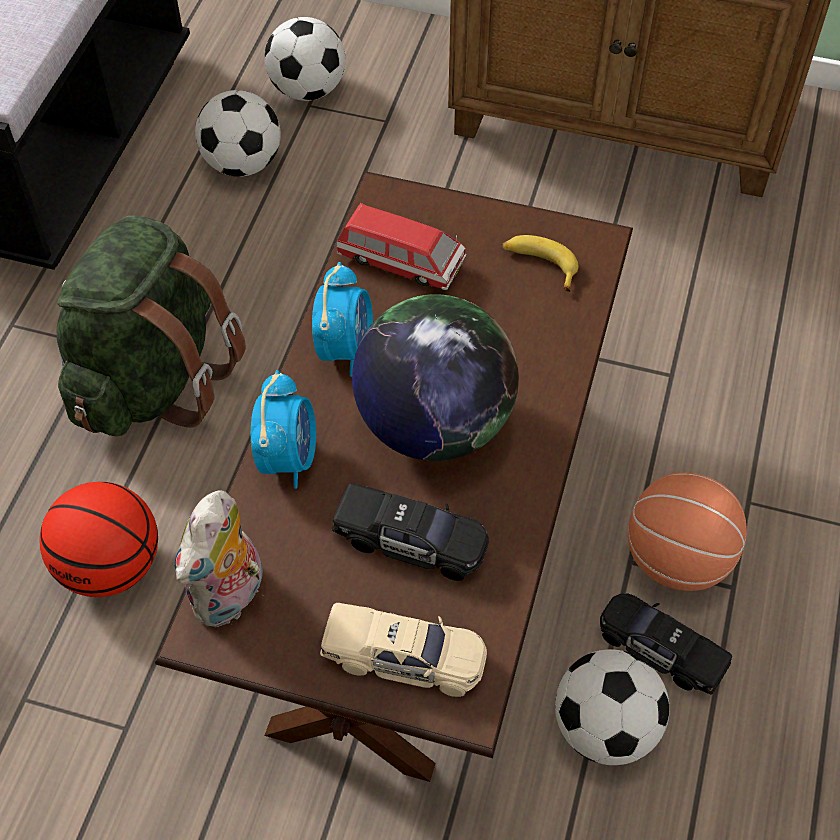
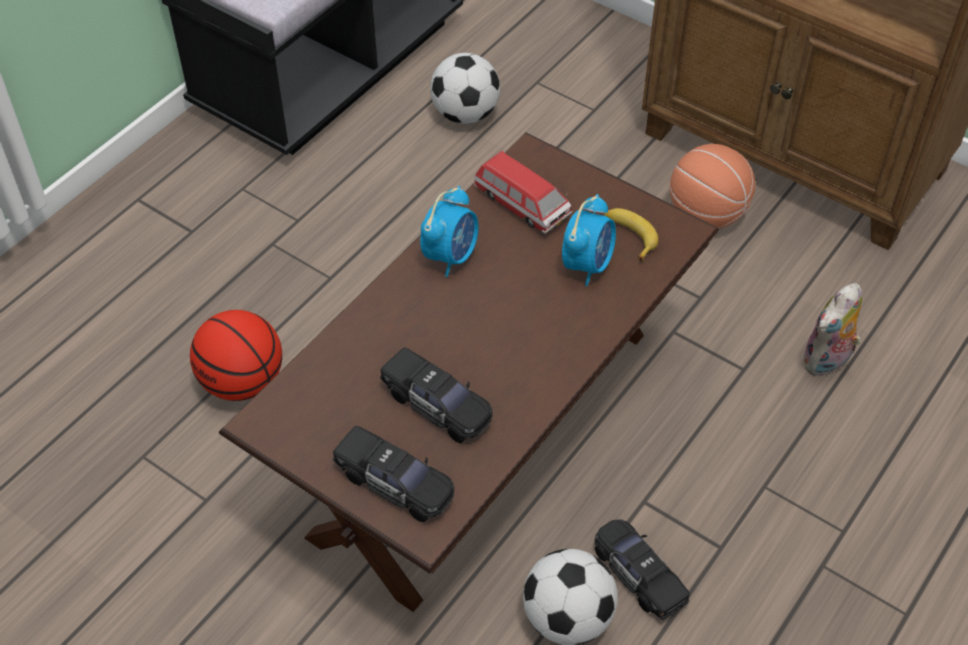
camera: 20 degrees right, 5 degrees down
green backpack [56,215,246,436] -> none
plush toy [175,490,264,627] -> plush toy moved to [801,283,862,376]
alarm clock [251,370,316,489] -> alarm clock moved to [562,194,616,286]
football [264,17,346,101] -> none
beige toy car [320,603,487,697] -> black toy car [333,426,454,522]
globe [352,294,519,461] -> none
basketball [628,472,747,591] -> basketball moved to [670,144,755,228]

